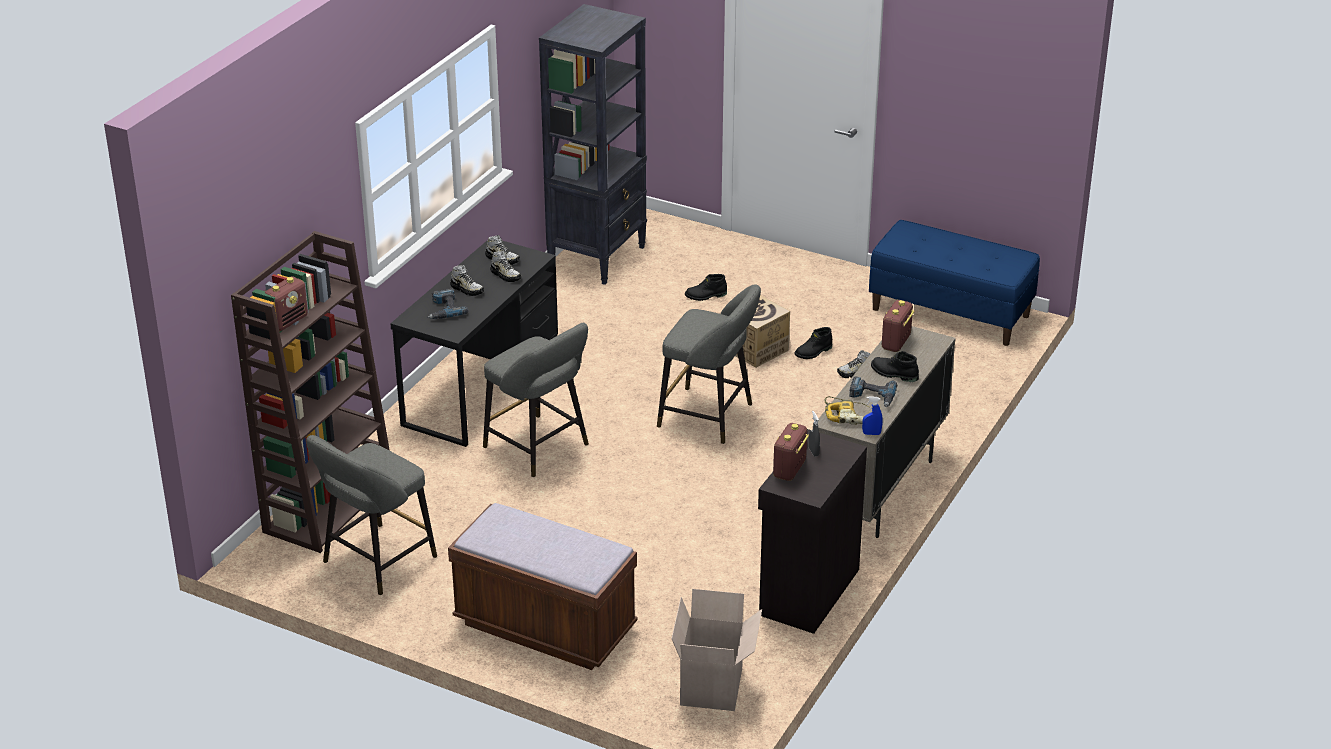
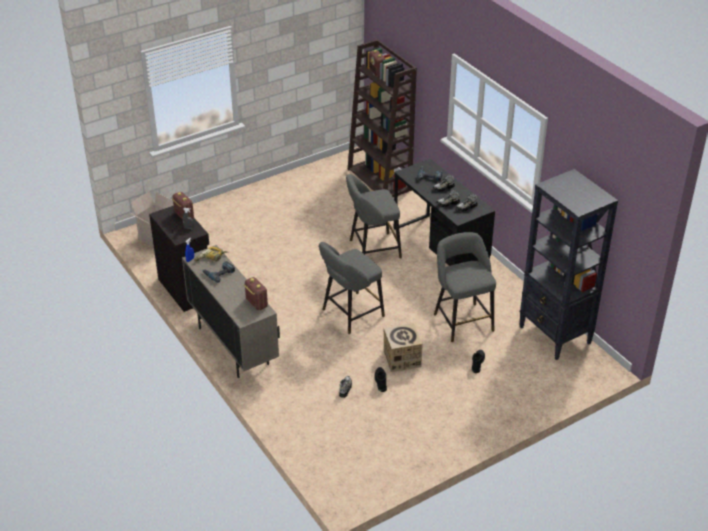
camera: 120 degrees right, 5 degrees up
grey stool [306,435,437,595] -> grey stool moved to [434,232,496,342]
brown bench [448,503,638,670] -> none
blue bench [869,220,1040,346] -> none
black boot [871,351,919,382] -> none

